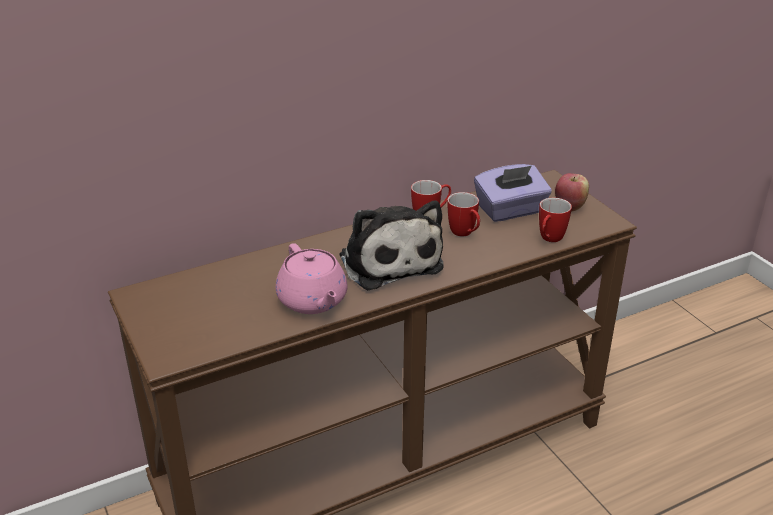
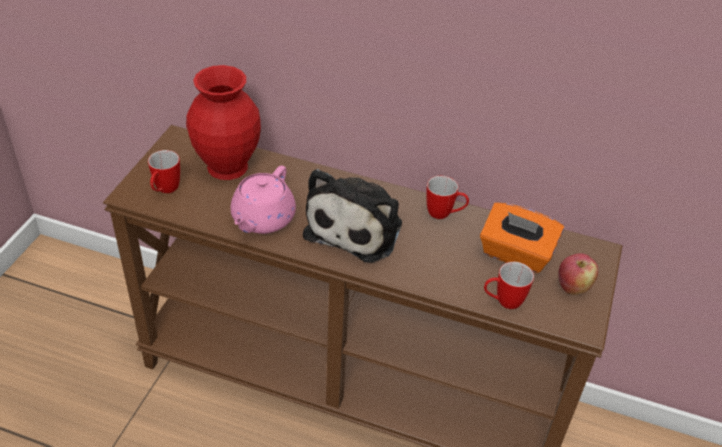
camera: 45 degrees right, 10 degrees up
mug [447,192,480,236] -> mug moved to [148,150,180,193]
purple tissue box [474,164,552,222] -> orange tissue box [480,202,564,273]
none -> red vase [186,65,261,180]

